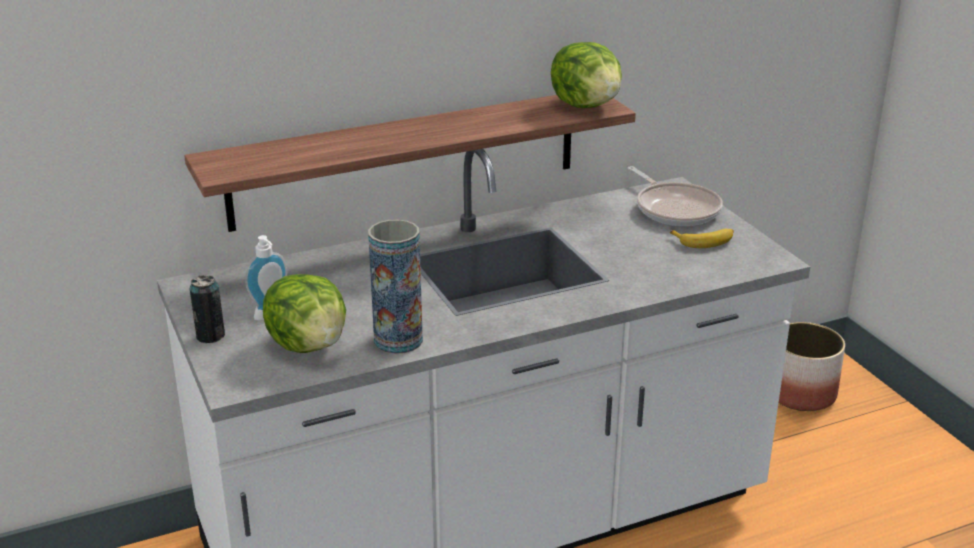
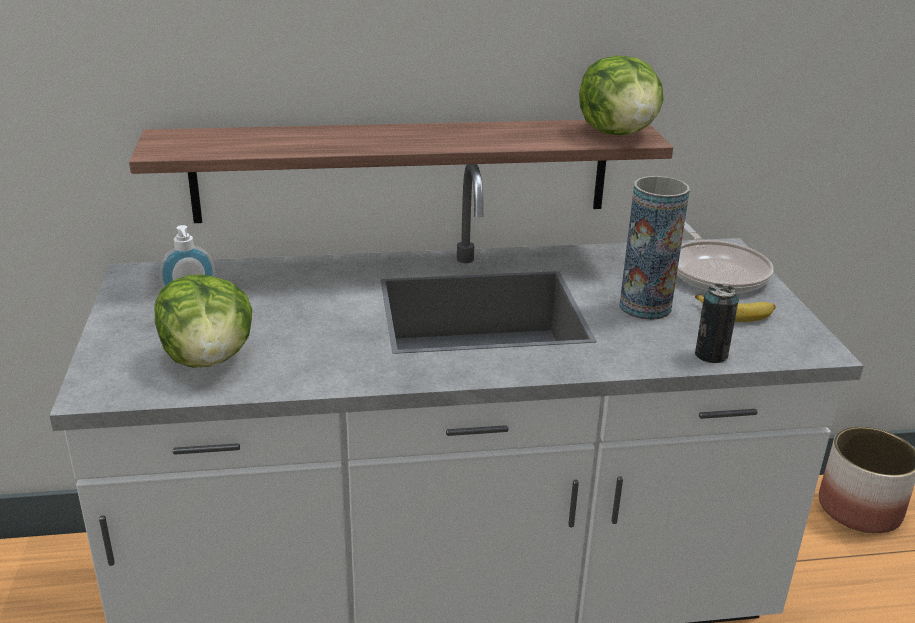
camera: 15 degrees right, 0 degrees up
can [190,275,225,343] -> can moved to [695,284,739,363]
vase [368,219,423,354] -> vase moved to [620,176,690,320]

